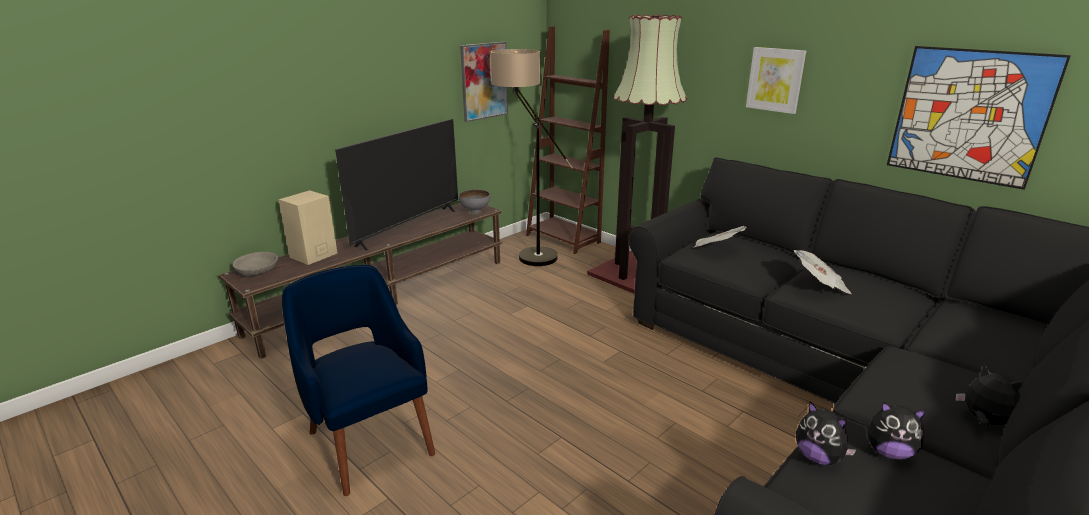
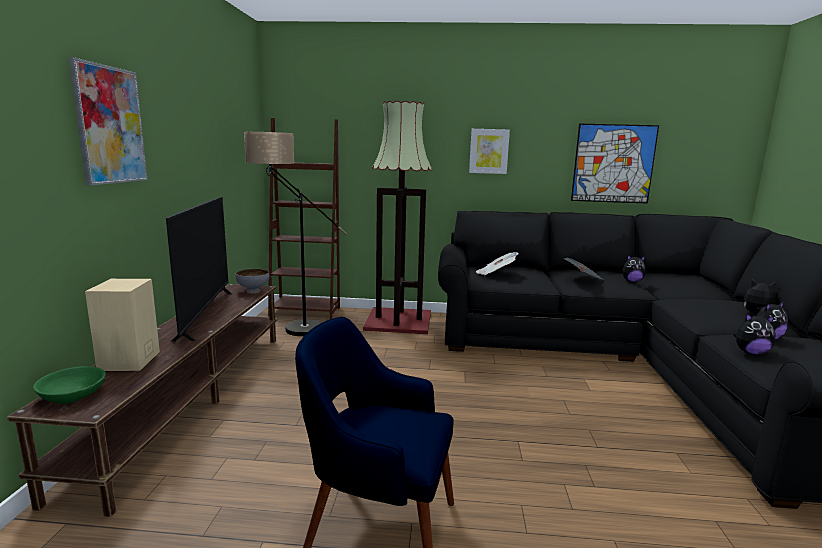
camera: 40 degrees left, 10 degrees down
grey bowl [232,252,278,277] -> green bowl [33,366,106,404]
picture [460,42,508,122] -> picture moved to [68,57,147,186]
none -> plush toy [623,255,646,282]

